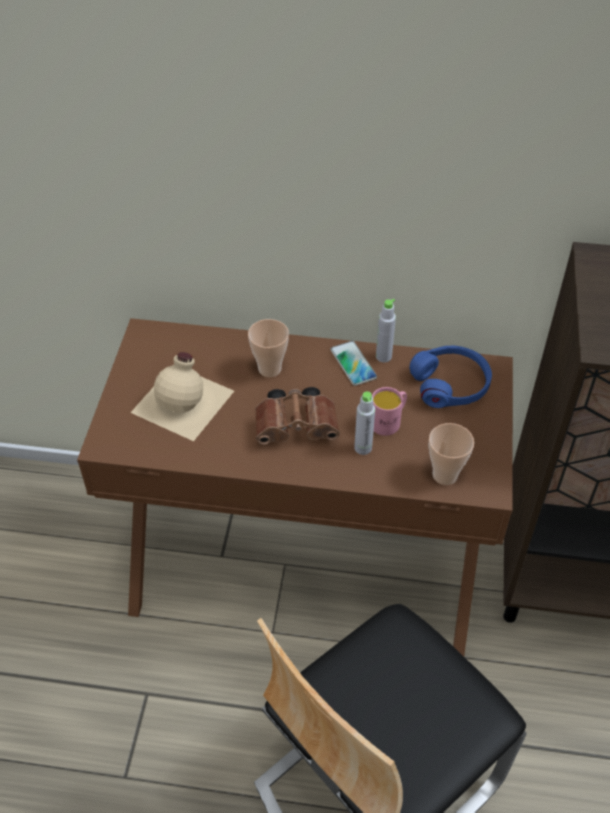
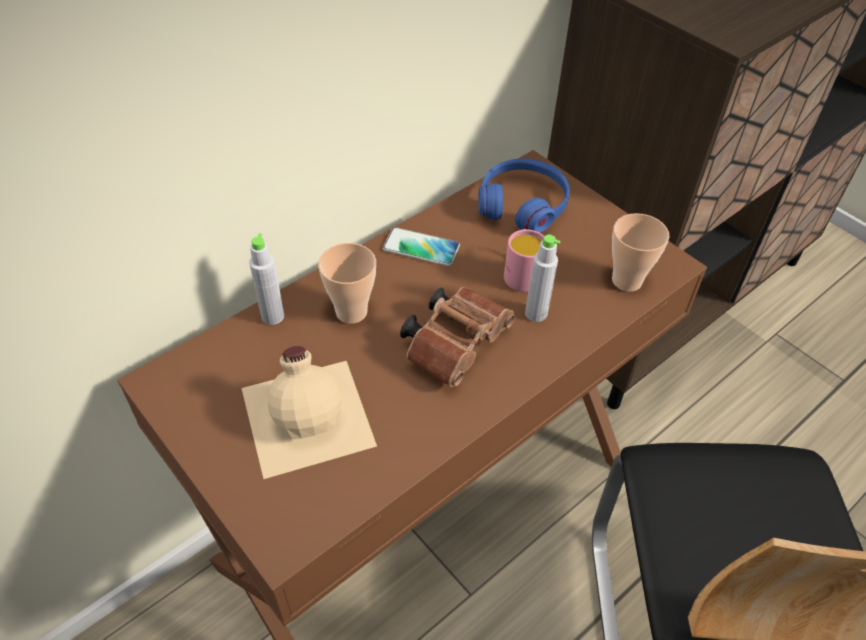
camera: 50 degrees left, 0 degrees up
grey bottle [376,299,396,362] -> grey bottle moved to [249,233,284,325]

